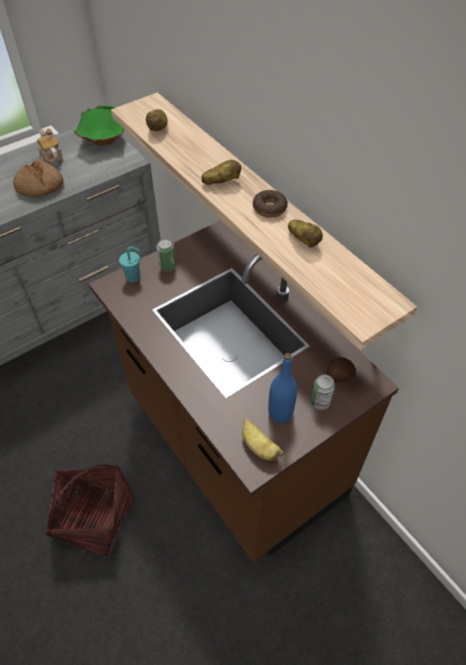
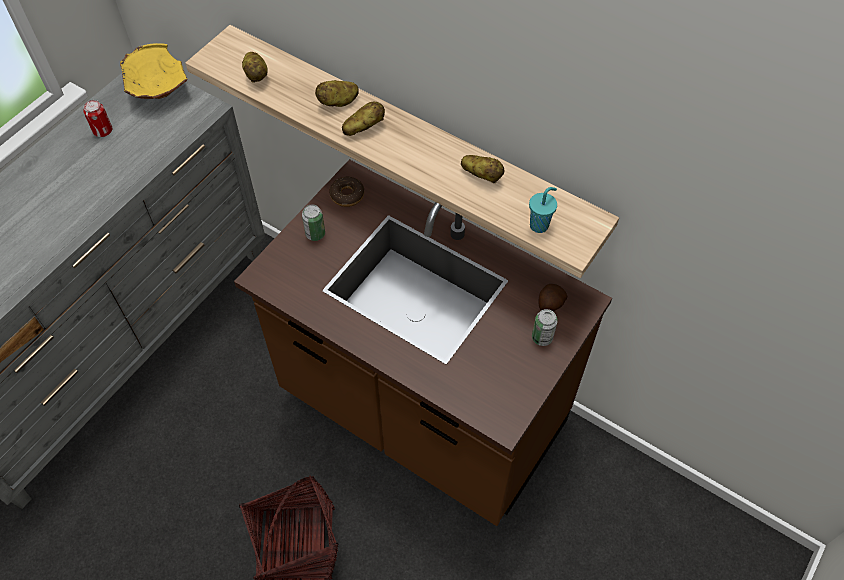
camera: 20 degrees left, 5 degrees up
bread [13,160,63,197] -> none
teapot [37,128,63,166] -> can [83,100,112,137]
green bowl [74,106,124,146] -> yellow bowl [120,43,188,99]
turquoise cup [119,247,141,283] -> turquoise cup moved to [529,187,557,233]
banana [242,418,284,461] -> none
donut [253,190,288,218] -> donut moved to [329,177,364,207]
blue bottle [268,353,297,423] -> none
none -> potato [315,80,359,107]

